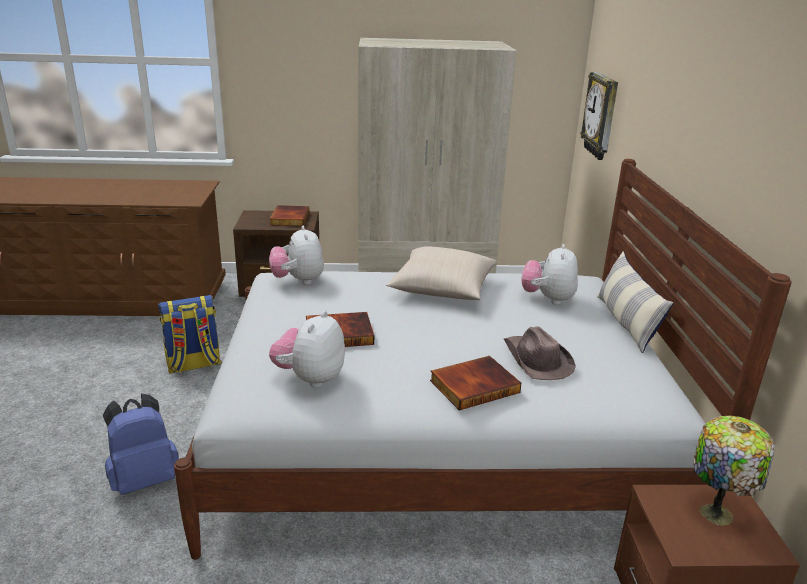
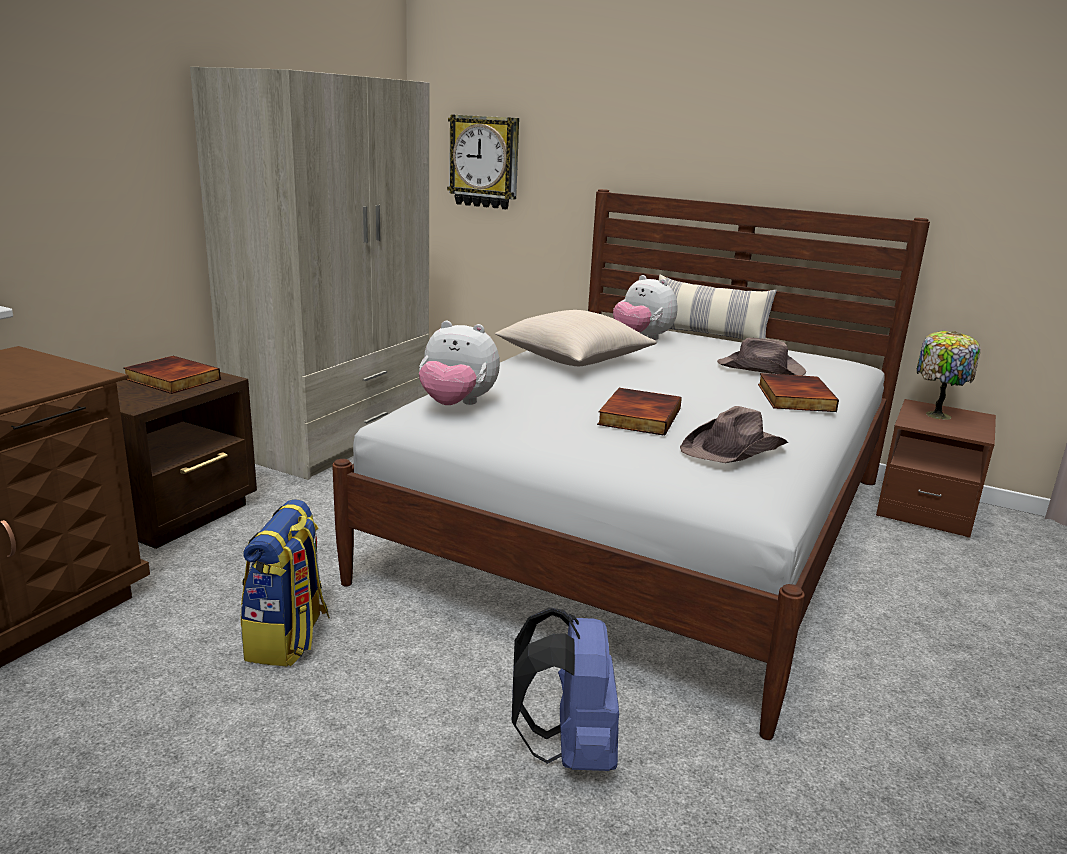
camera: 60 degrees left, 5 degrees down
plush toy [269,311,345,388] -> brown hat [680,406,788,463]

